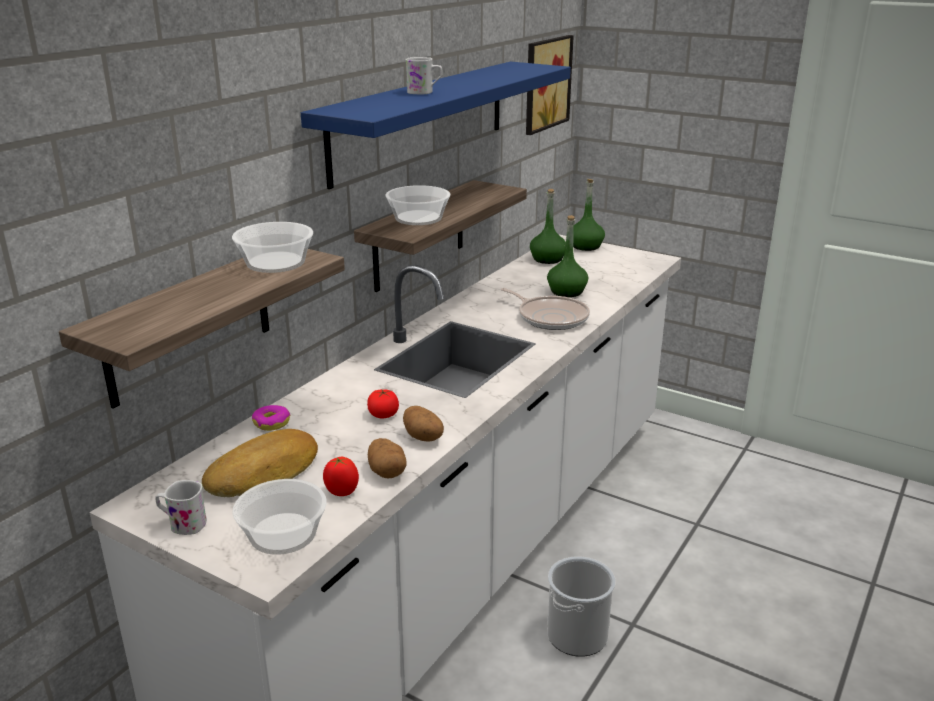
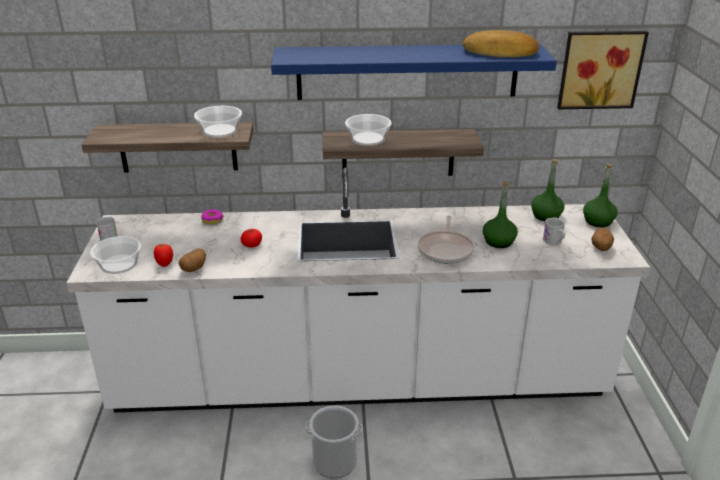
camera: 55 degrees right, 5 degrees up
bread [202,429,318,497] -> bread moved to [463,30,539,58]
potato [403,406,444,441] -> potato moved to [591,228,614,251]
white mug [406,57,442,94] -> white mug moved to [543,217,565,245]

